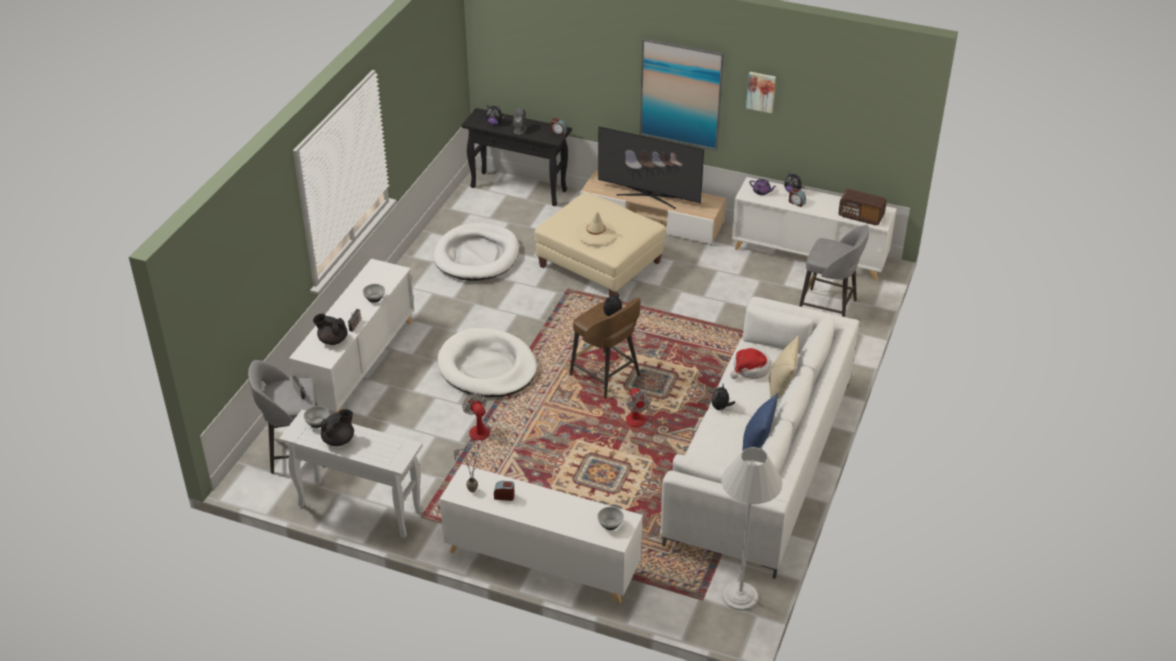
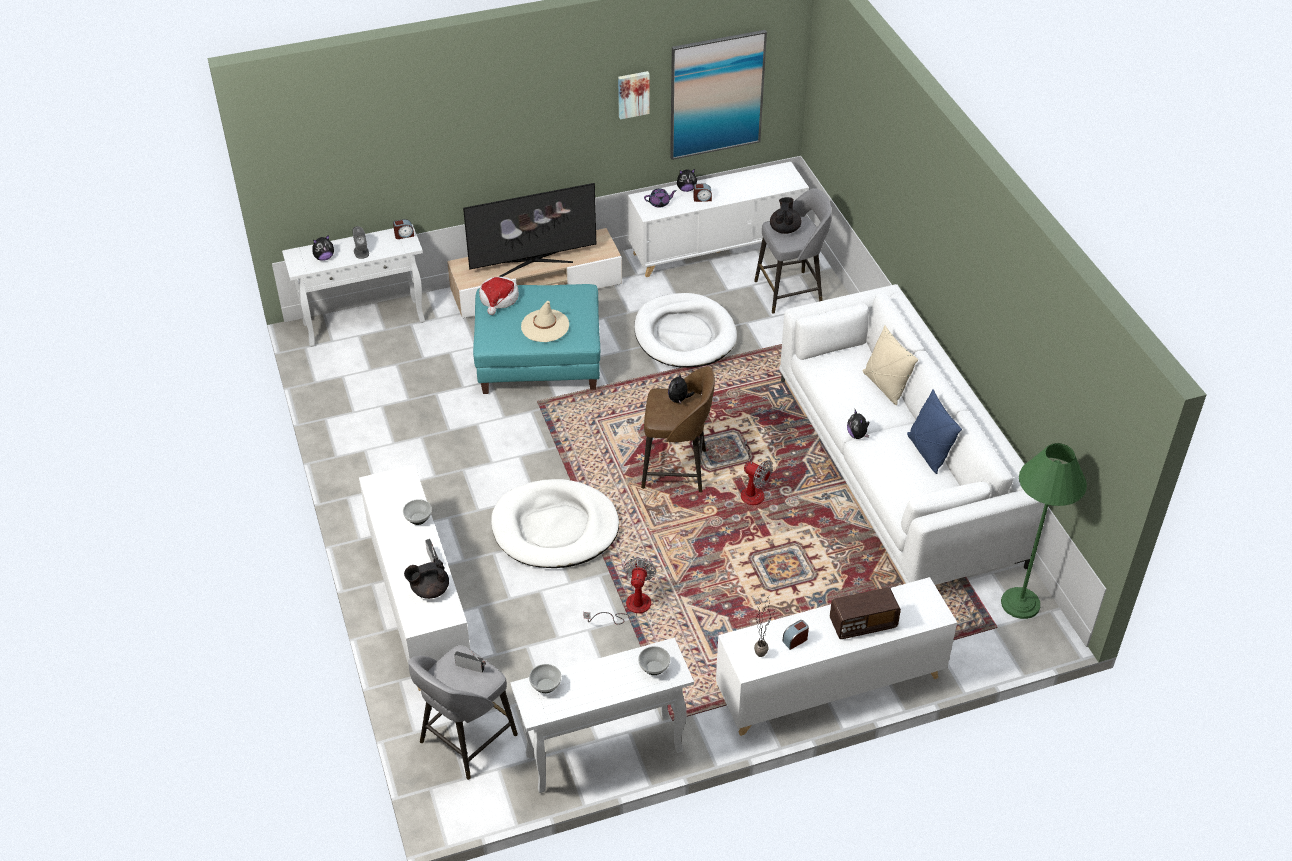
camera: 40 degrees left, 5 degrees up
black teapot [321,409,354,446] -> black teapot moved to [770,197,802,234]
white dog bed [433,223,519,281] -> white dog bed moved to [634,293,737,368]
fan [454,393,490,461] -> fan turned 75 degrees clockwise [583,558,656,625]
black console table [462,108,572,206] -> white console table [282,224,425,347]
beige ottoman [534,193,666,296] -> turquoise ottoman [473,284,600,394]
bowl [597,507,624,530] -> bowl moved to [638,646,670,675]
picture [640,38,724,151] -> picture moved to [670,30,767,160]
white floor lamp [721,447,782,611] -> green floor lamp [1001,443,1087,619]
hat [730,348,771,379] -> hat moved to [479,277,519,315]
radio [838,189,887,225] -> radio moved to [830,587,901,639]

